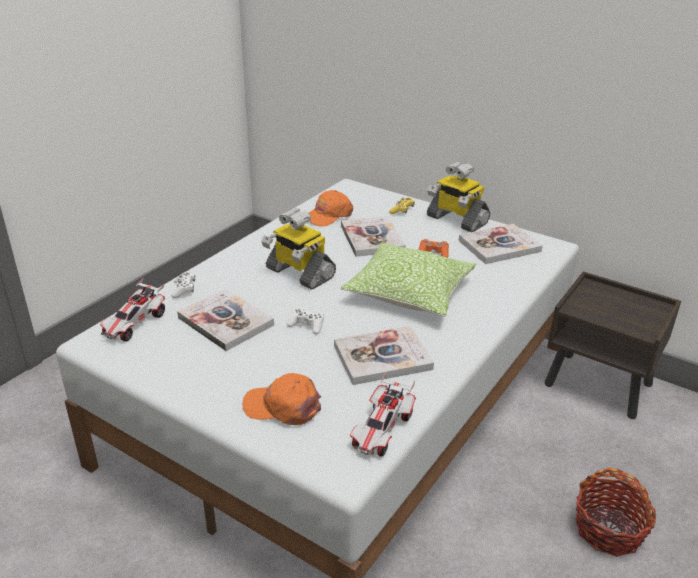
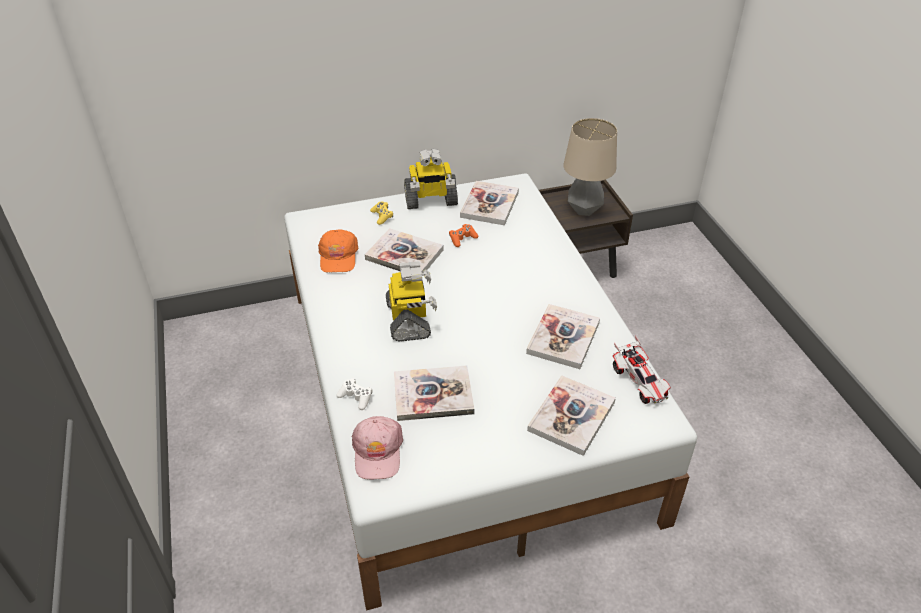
camera: 50 degrees left, 10 degrees up
toy car [100,278,165,342] -> pink cap [352,416,403,480]
orange cap [243,373,321,425] -> book [527,376,616,456]
toy robot [261,209,336,290] -> toy robot turned 90 degrees counterclockwise [386,261,437,342]
white game controller [287,307,324,334] -> none
pillow [340,242,476,317] -> none
basket [576,468,656,557] -> none
none -> table lamp [563,118,617,216]

